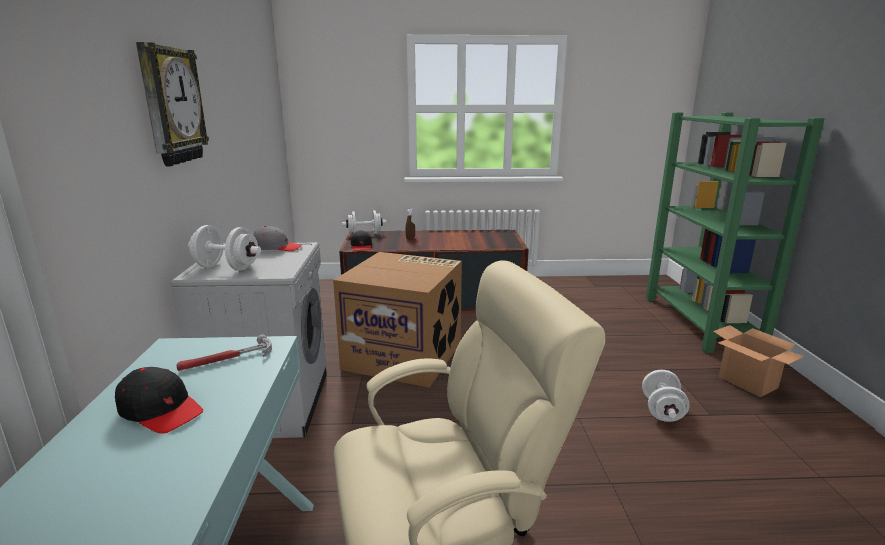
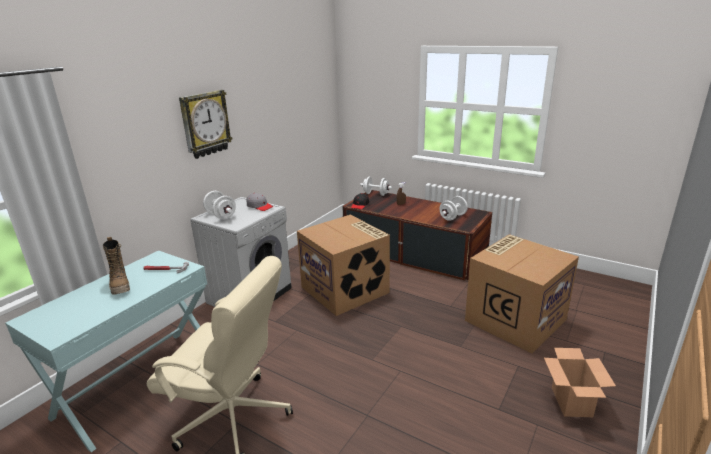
camera: 35 degrees right, 5 degrees up
black cap [115,367,203,434] -> boot [103,237,130,295]
white dumbbell [642,370,690,422] -> white dumbbell moved to [439,196,468,221]
green bookcase [646,112,824,353] -> none
none -> cardboard box [465,234,579,353]

